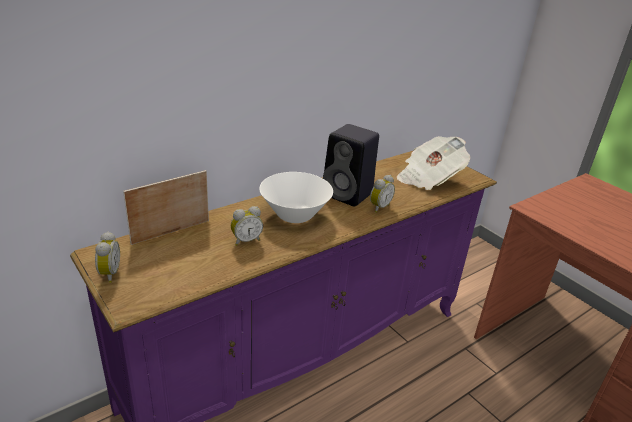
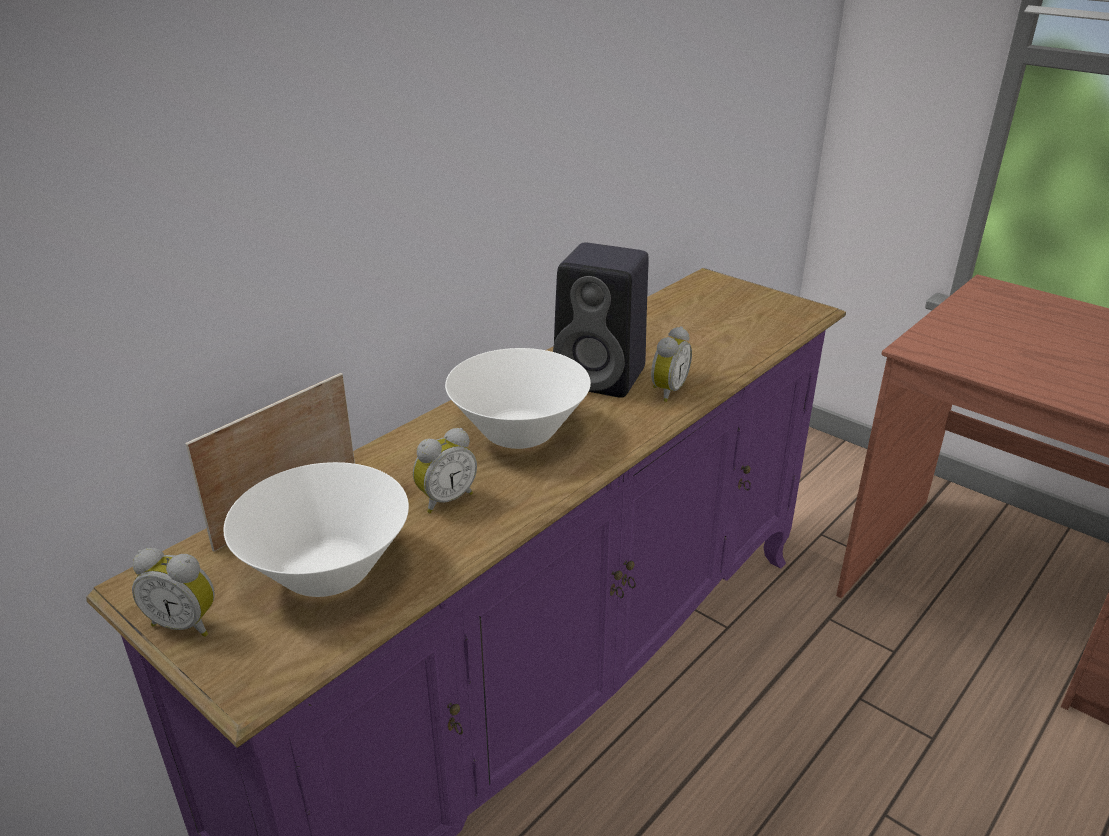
camera: 10 degrees left, 0 degrees up
alarm clock [95,232,120,283] -> alarm clock turned 120 degrees clockwise [132,548,215,637]
newspaper [397,136,470,190] -> none
none -> white bowl [223,462,409,597]

